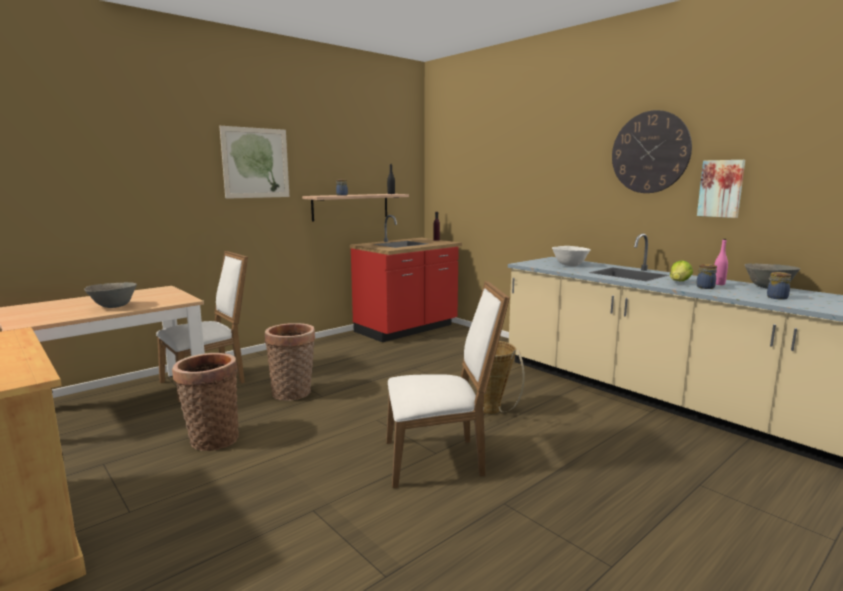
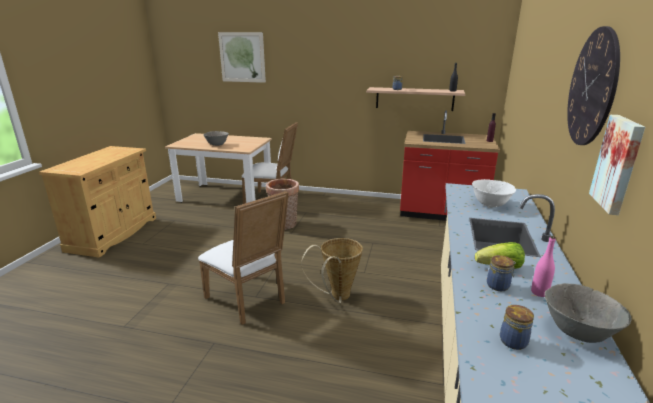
camera: 55 degrees right, 10 degrees up
basket [172,353,239,451] -> none
picture [220,126,289,199] -> picture moved to [218,32,266,83]

